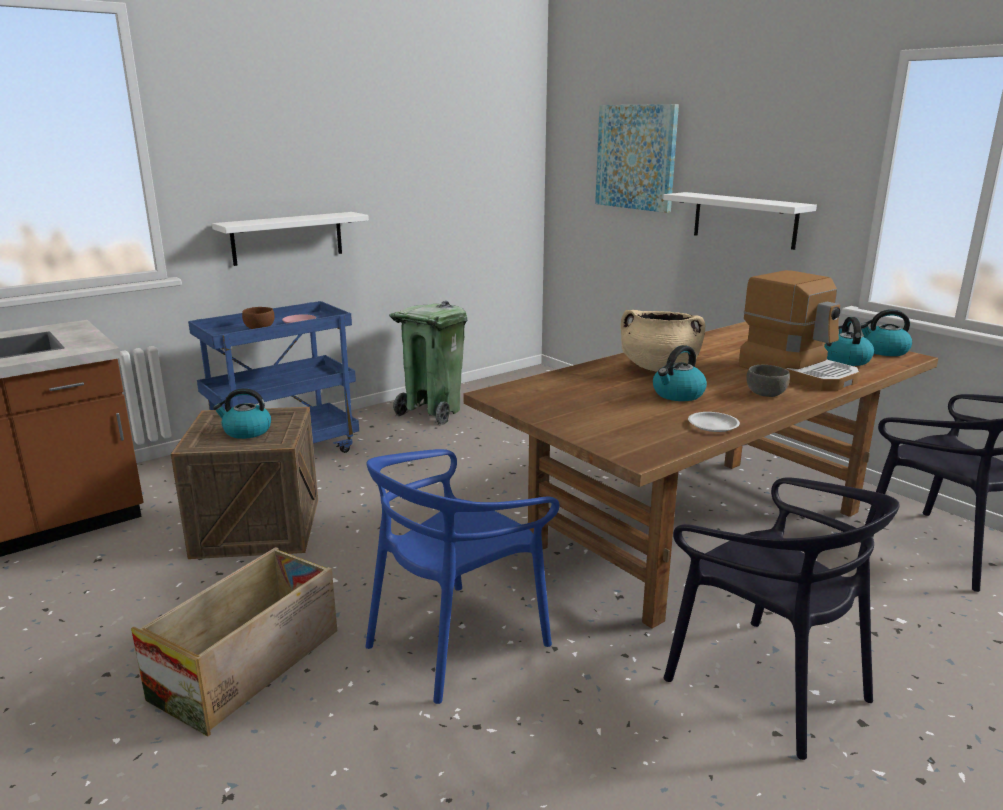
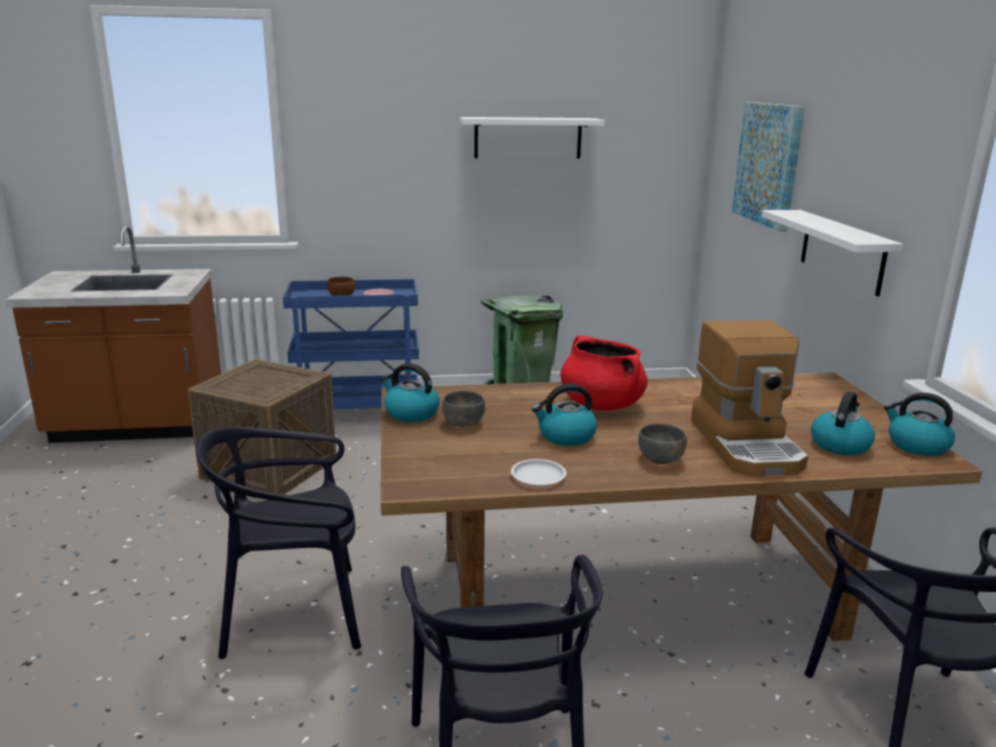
camera: 30 degrees right, 0 degrees up
crate [131,547,337,737] -> none
white shelf [212,212,369,266] -> white shelf moved to [460,117,604,158]
kettle [213,388,271,439] -> kettle moved to [381,363,440,422]
blue chair [366,449,560,704] -> black chair [196,427,361,659]
beige cooking pot [620,310,705,371] -> red cooking pot [560,335,648,411]
none -> grey bowl [442,391,485,427]

